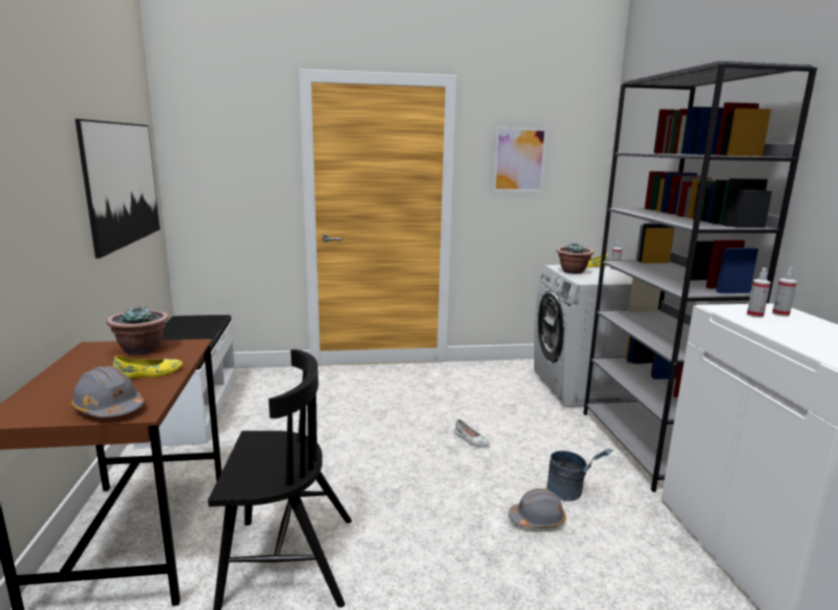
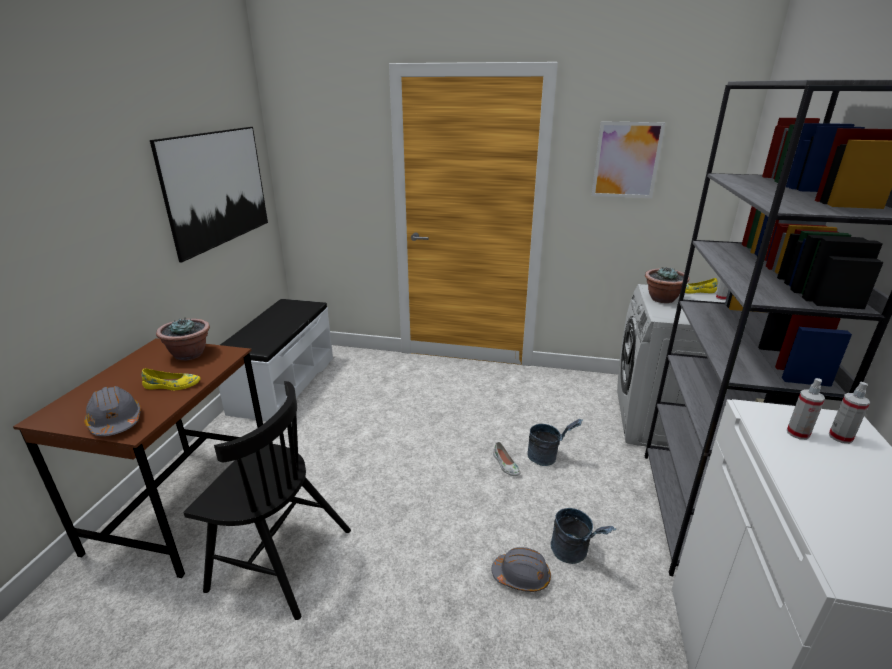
camera: 20 degrees right, 10 degrees up
none -> grey bucket [527,419,583,466]

